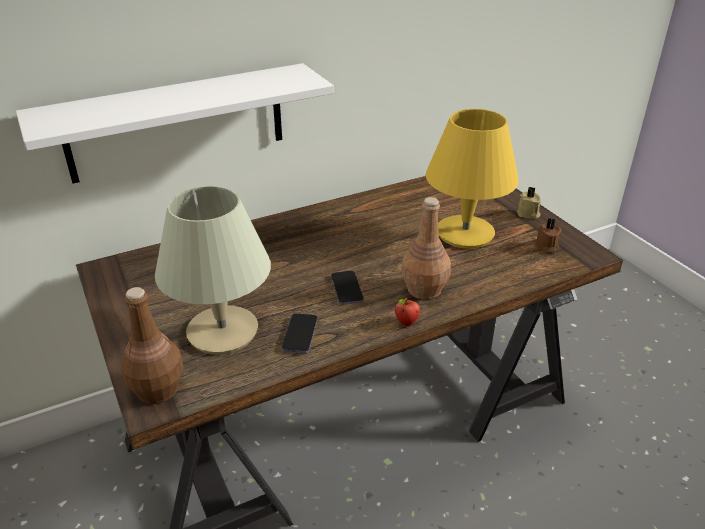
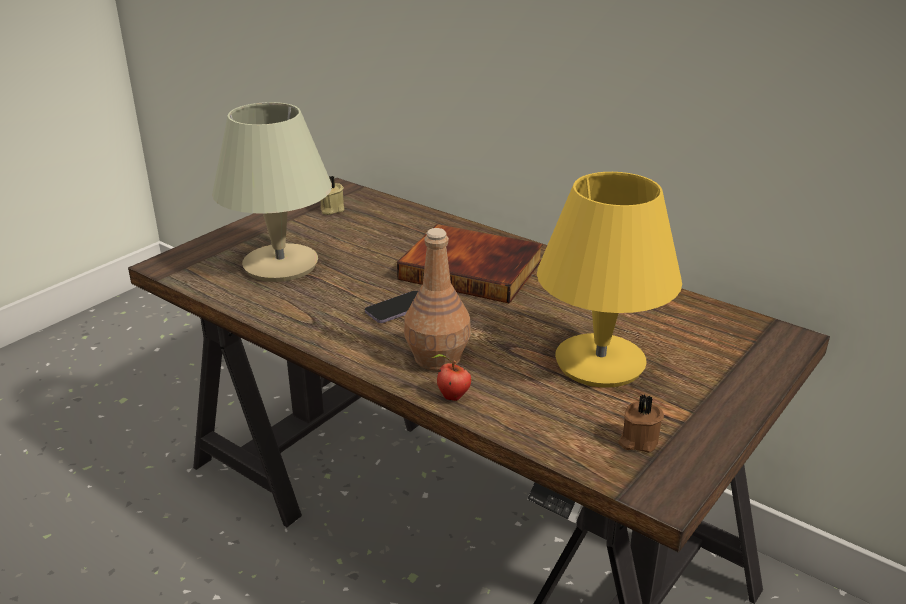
camera: 65 degrees right, 5 degrees down
white shelf [16,63,334,183] -> none
brown bottle [121,287,184,404] -> none
phone [282,313,318,354] -> none
apple [395,298,420,326] -> apple moved to [432,354,471,401]
beige candle [517,187,541,219] -> beige candle moved to [321,176,344,215]
none -> book [397,224,543,304]

